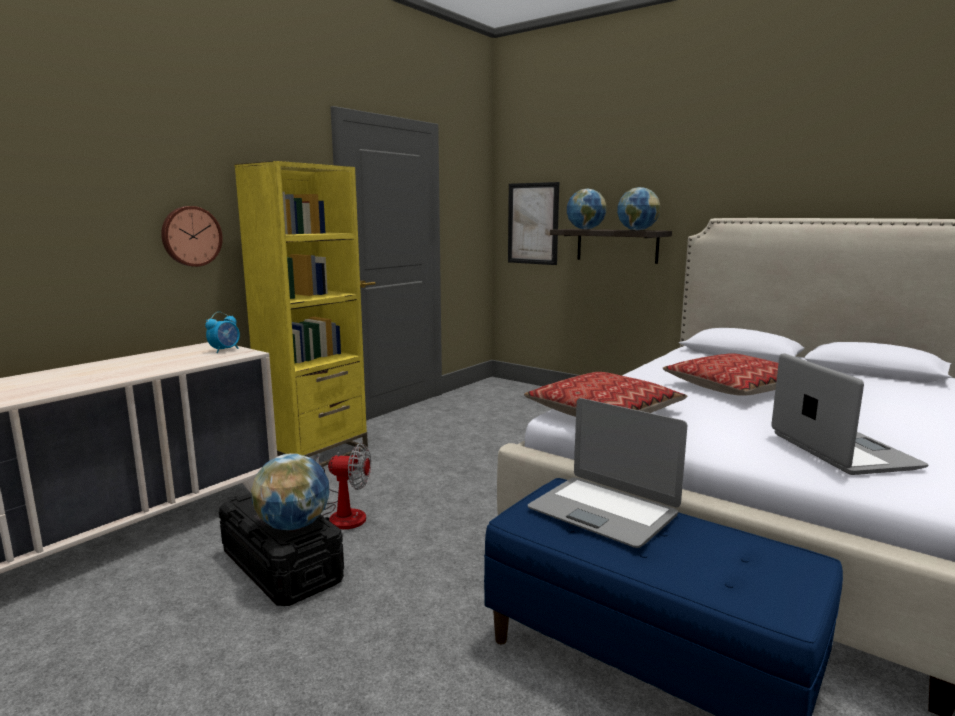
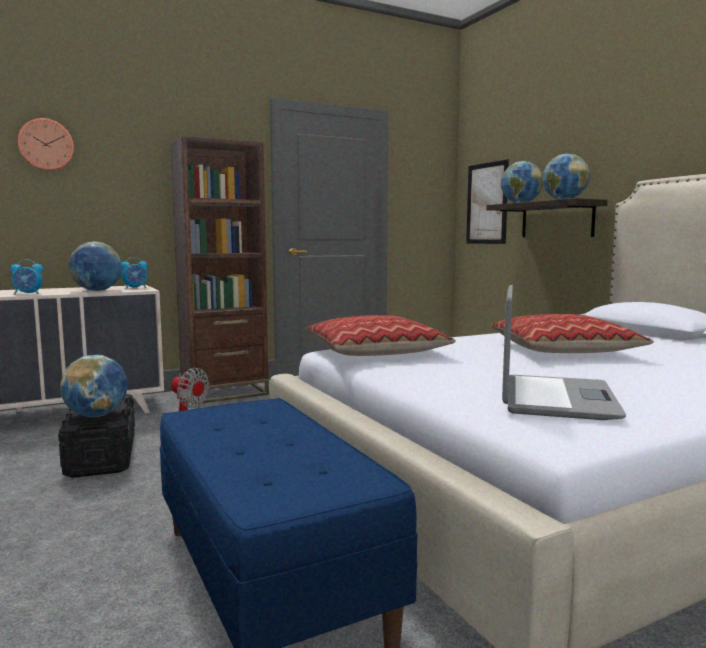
camera: 25 degrees right, 5 degrees down
wall clock [161,206,223,267] -> wall clock moved to [17,118,74,171]
yellow bookcase [234,161,368,467] -> brown bookcase [170,136,269,404]
laptop [528,398,687,548] -> none
none -> alarm clock [10,259,43,295]
none -> globe [69,241,122,291]

